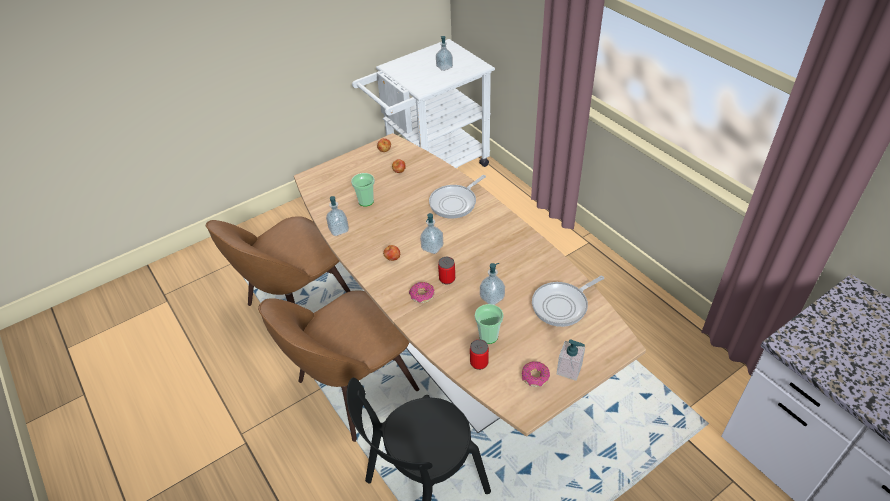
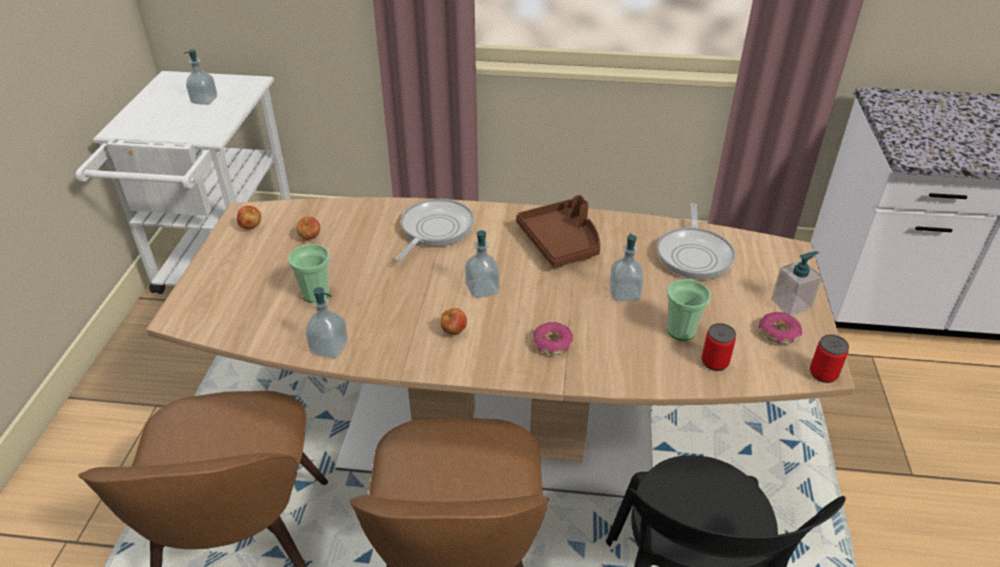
camera: 50 degrees left, 5 degrees down
frying pan [429,175,486,219] -> frying pan turned 150 degrees counterclockwise [395,199,474,261]
can [438,257,455,284] -> can moved to [810,334,849,383]
none -> brown tray [516,195,600,267]

